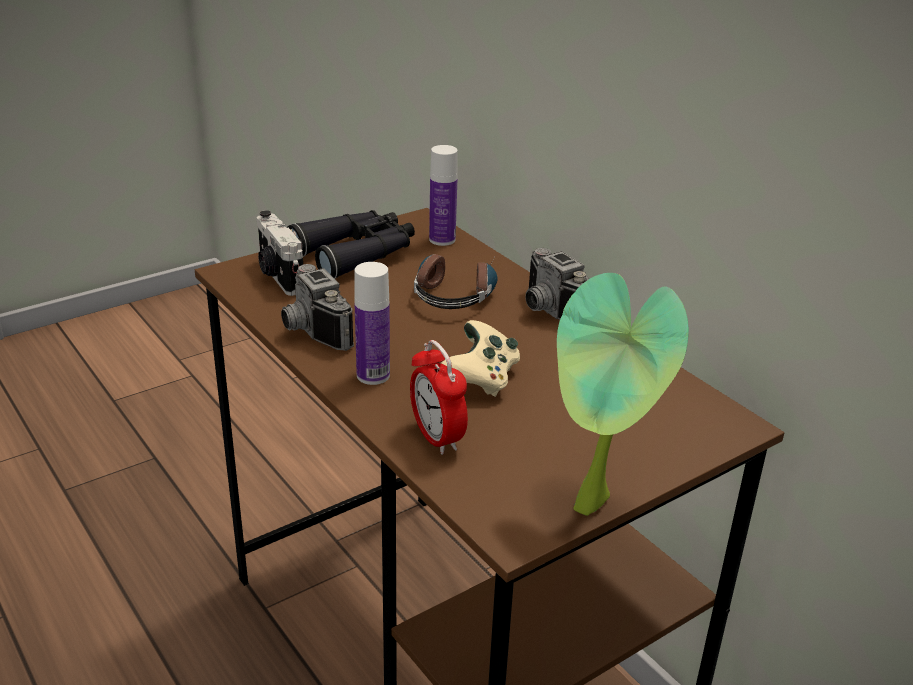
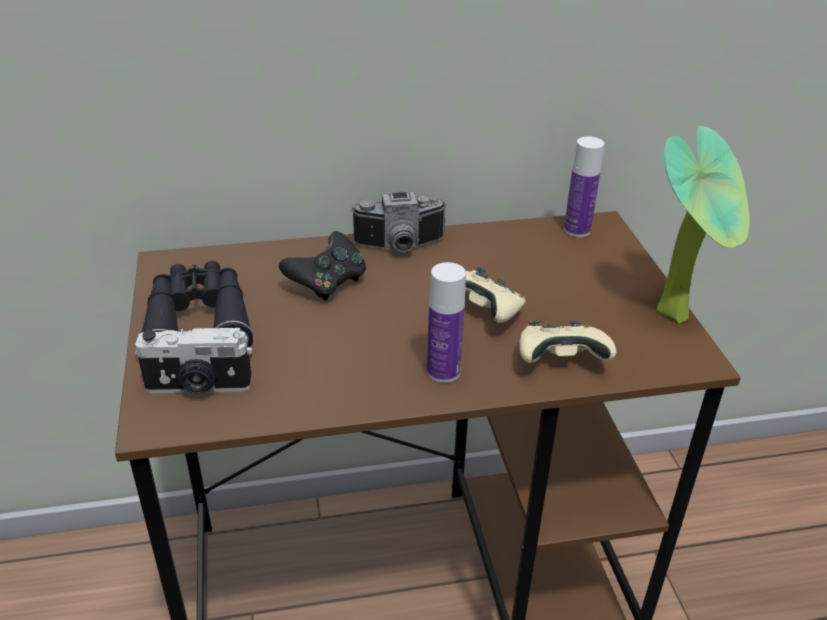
camera: 65 degrees left, 5 degrees up
camera [281,264,354,351] -> none
alarm clock [410,340,468,455] -> beige game controller [519,321,616,363]
headphones [414,254,498,309] -> black game controller [279,231,366,301]
bottle [429,145,458,246] -> bottle moved to [564,136,604,237]

